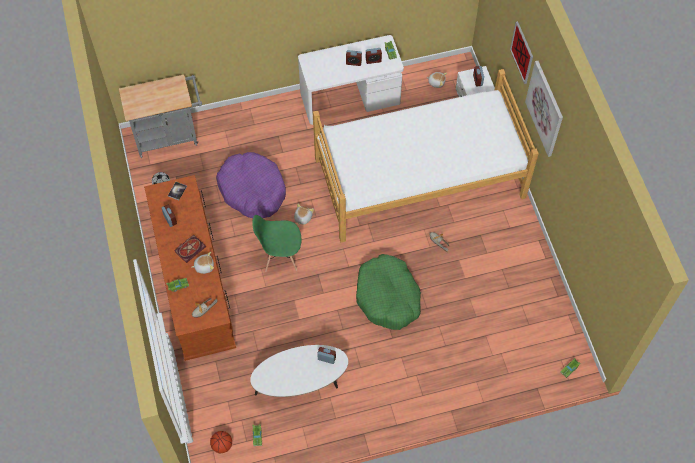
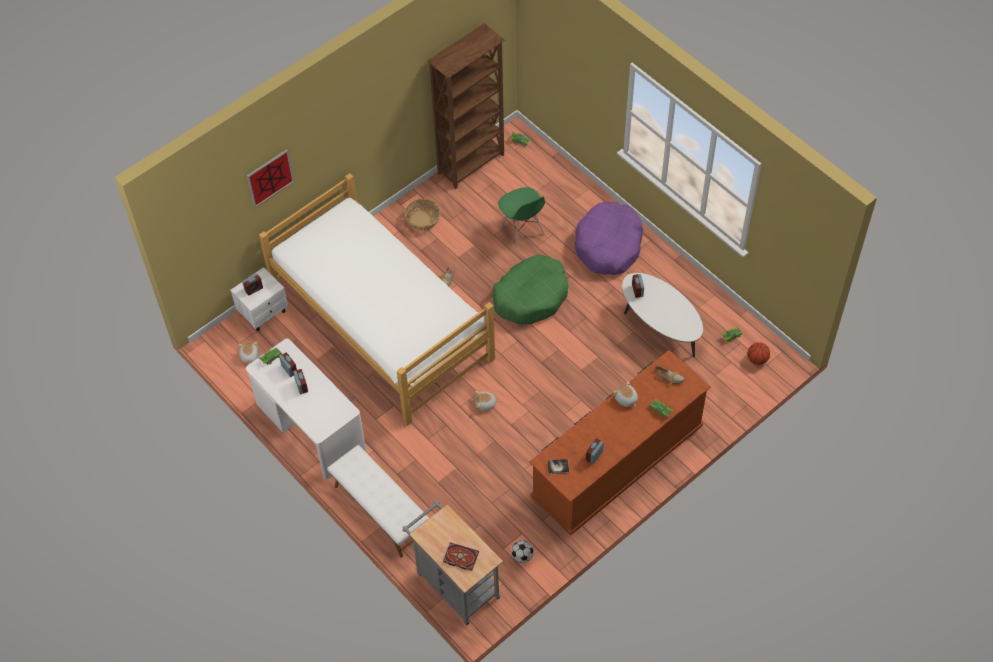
camera: 115 degrees left, 5 degrees down
book [174,235,206,263] -> book moved to [443,542,479,571]
purple dog bed [216,152,286,218] -> purple dog bed moved to [574,202,643,275]
green chair [252,215,301,271] -> green chair moved to [498,187,545,248]
picture [525,61,563,157] -> none
none -> white bench [327,445,429,557]
none -> basket [405,199,441,231]
none -> brown bookcase [427,23,505,189]

